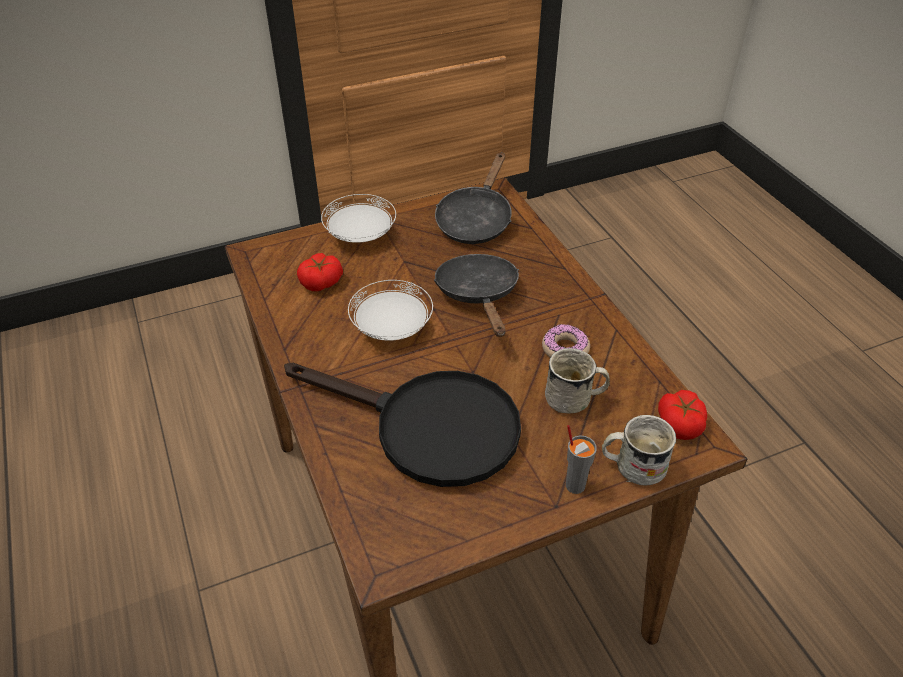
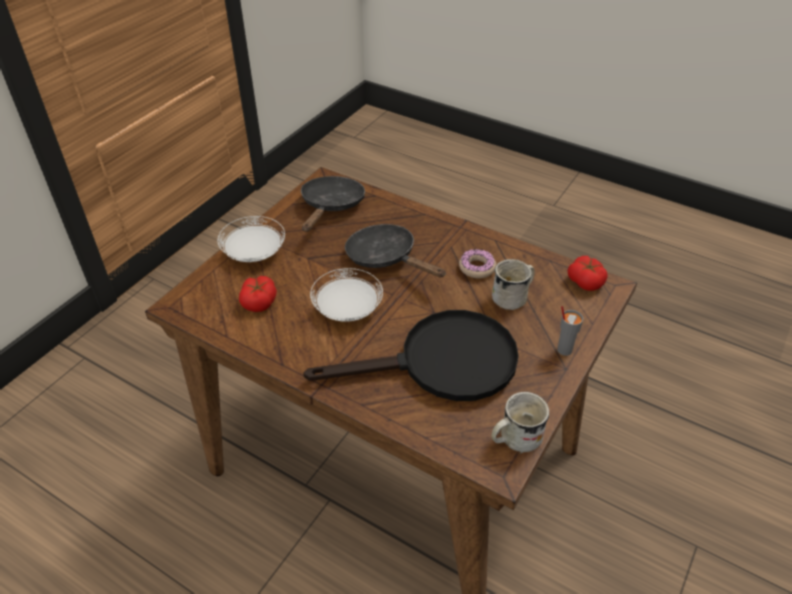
camera: 35 degrees left, 0 degrees up
black frying pan [435,152,512,244] -> black frying pan turned 150 degrees counterclockwise [301,176,365,232]
white mug [602,415,676,486] -> white mug moved to [491,392,549,454]

